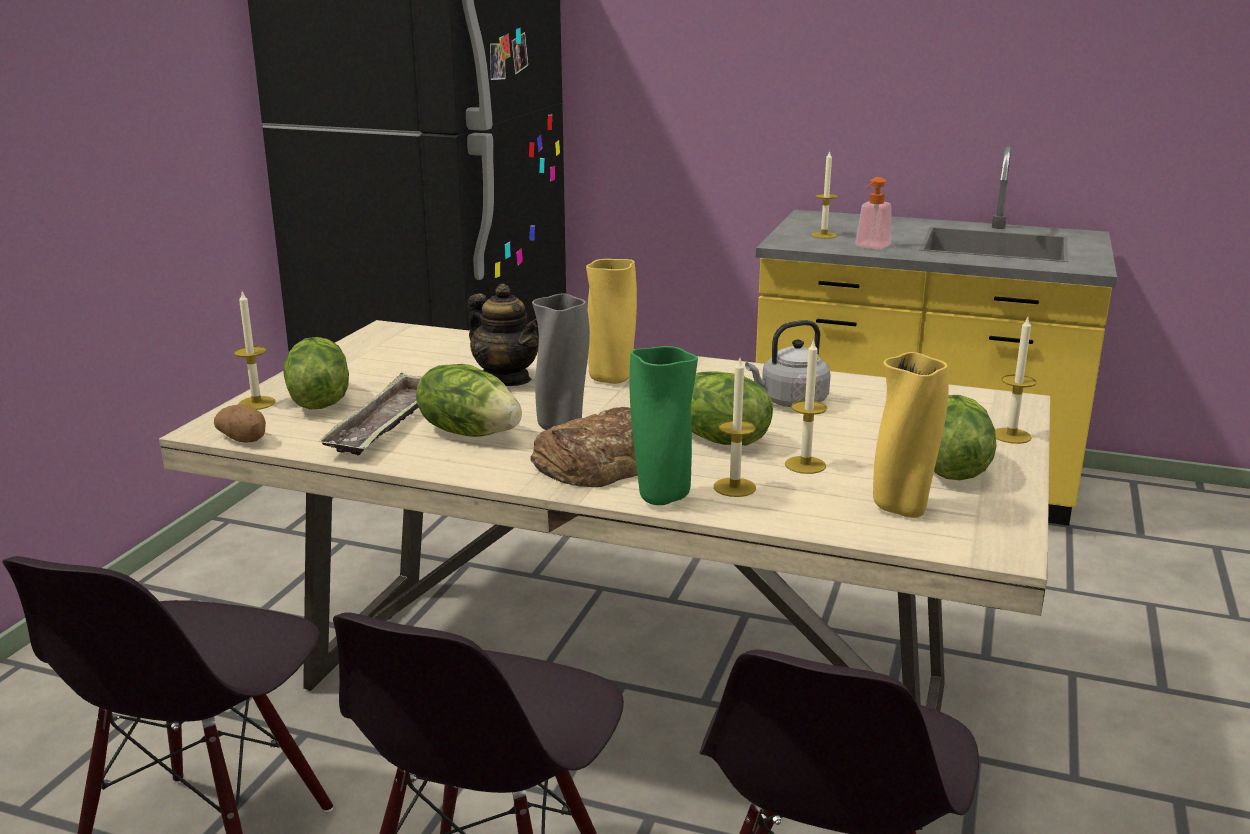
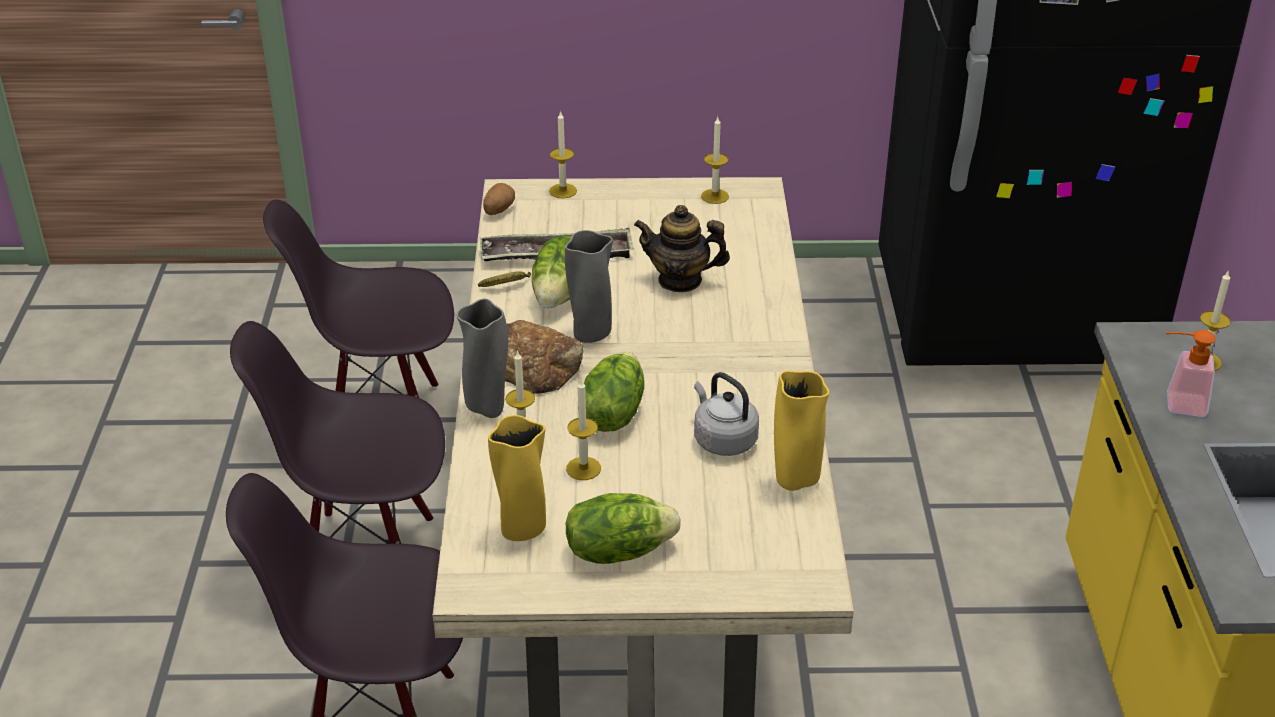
camera: 70 degrees right, 15 degrees up
lettuce [283,337,349,409] -> none
teapot [468,284,539,386] -> teapot turned 75 degrees clockwise [634,205,730,292]
yellow vase [586,259,637,384] -> yellow vase moved to [774,371,829,491]
green vase [630,346,698,505] -> grey vase [456,298,508,418]
candle [995,318,1037,444] -> candle moved to [701,117,729,204]
none -> banana [478,271,531,287]

